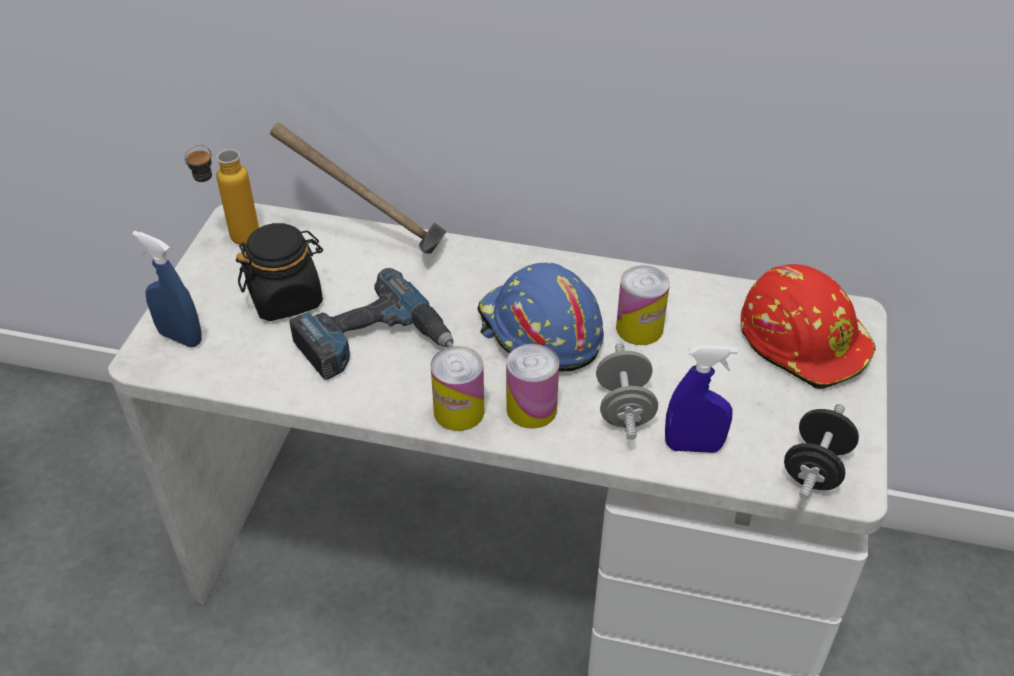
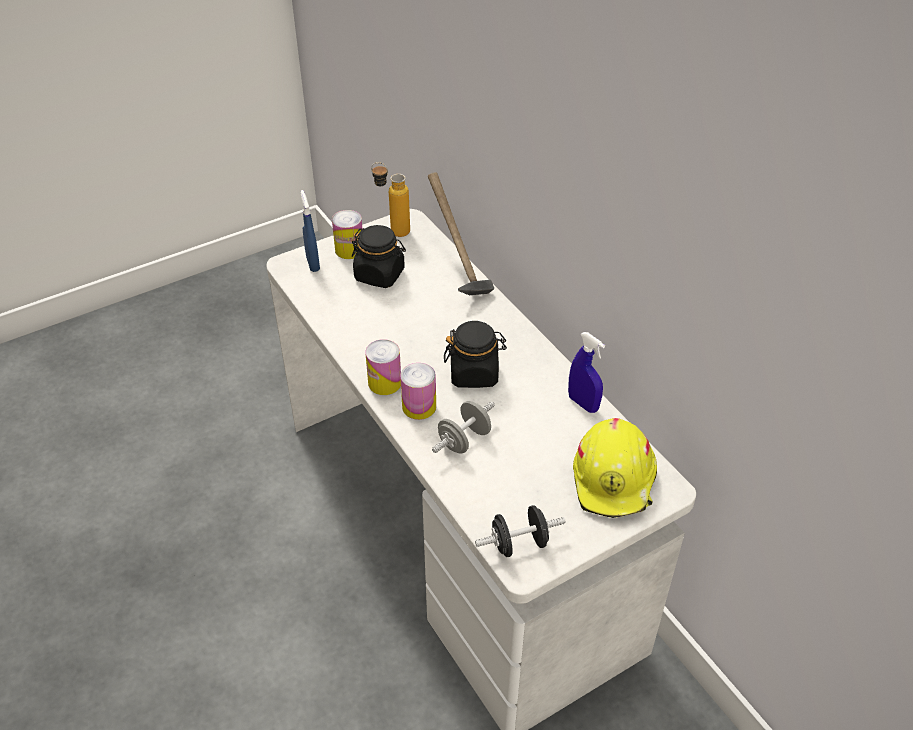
camera: 45 degrees right, 0 degrees up
power drill [289,268,454,380] -> none
blue hard hat [477,263,604,372] -> black jar [444,321,507,388]
can [616,265,670,345] -> can moved to [332,210,362,259]
blue spray bottle [665,345,738,453] -> blue spray bottle moved to [568,332,605,413]
red hard hat [741,264,876,389] -> yellow hard hat [573,418,657,518]

